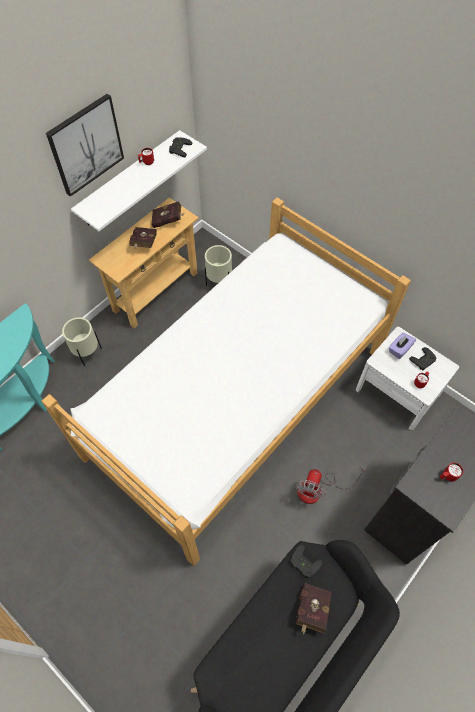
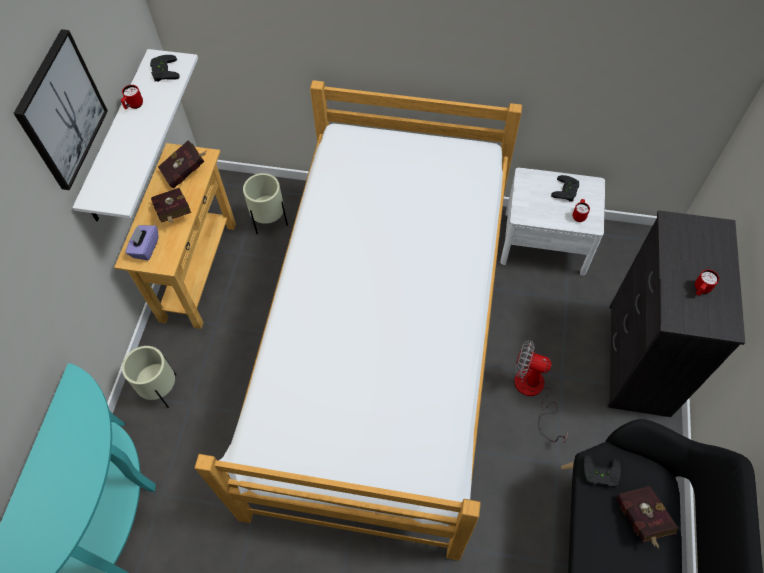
camera: 30 degrees left, 0 degrees up
fan [295,466,367,504] -> fan turned 120 degrees clockwise [514,340,568,442]
purple tissue box [389,333,416,359] -> purple tissue box moved to [126,225,159,261]

